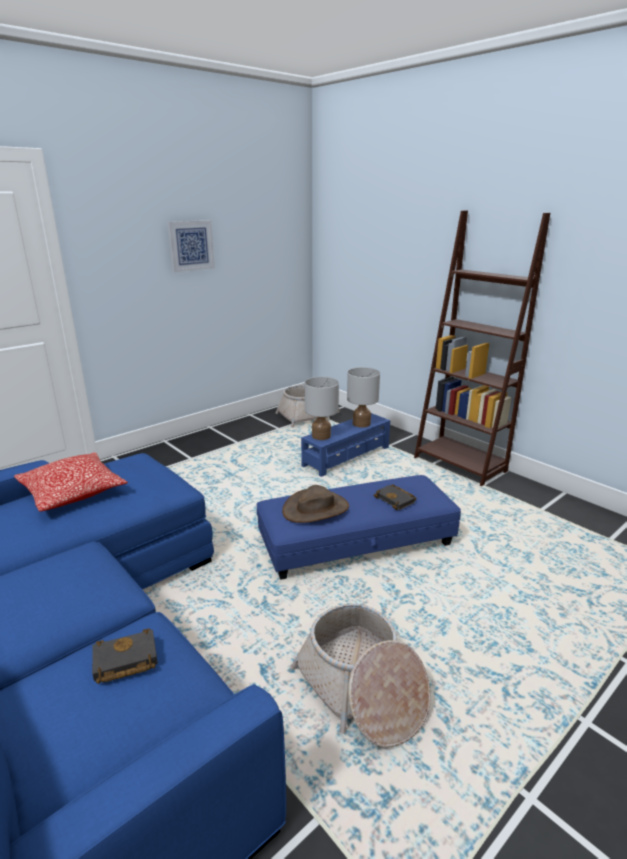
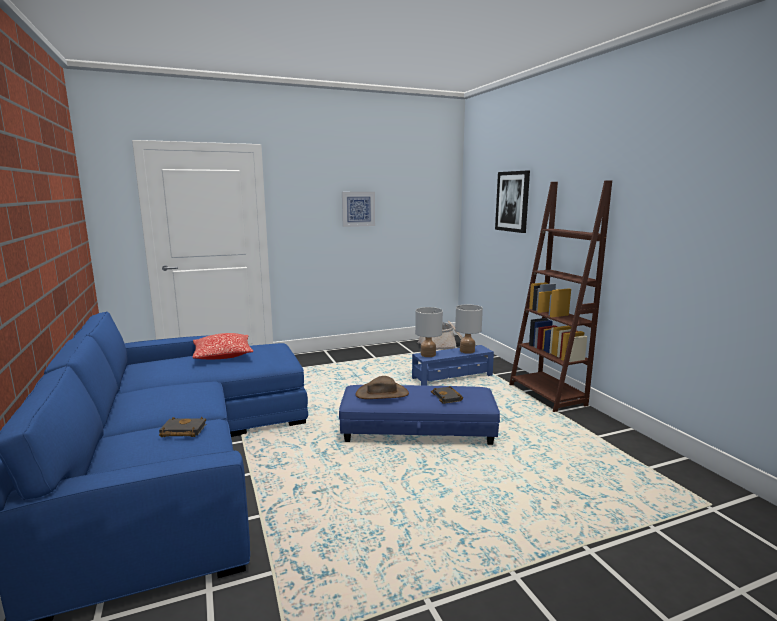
camera: 20 degrees right, 10 degrees down
basket [290,604,431,748] -> none
none -> picture [495,170,530,233]

